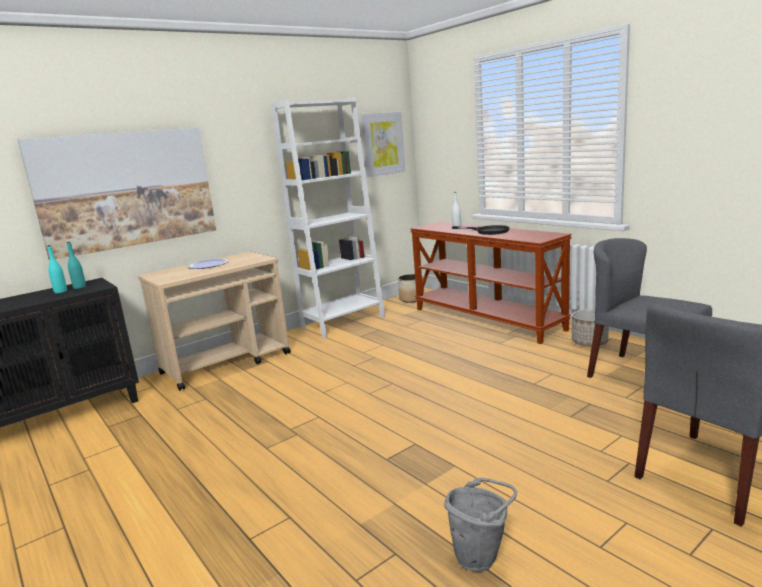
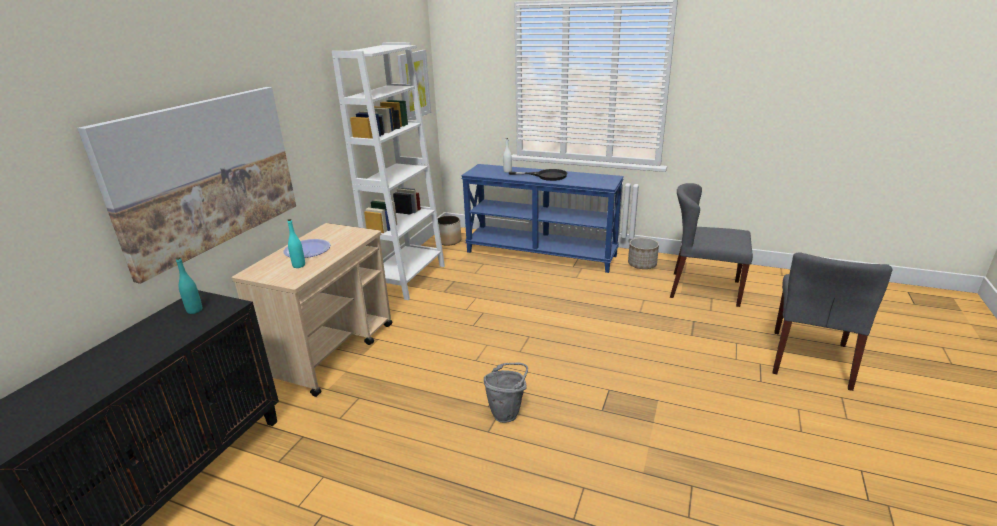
camera: 30 degrees left, 10 degrees up
turquoise bottle [47,245,67,293] -> turquoise bottle moved to [288,219,305,268]
brown console table [410,222,572,344] -> blue console table [461,164,624,273]
grey bucket [444,478,517,572] -> grey bucket moved to [484,363,528,423]

